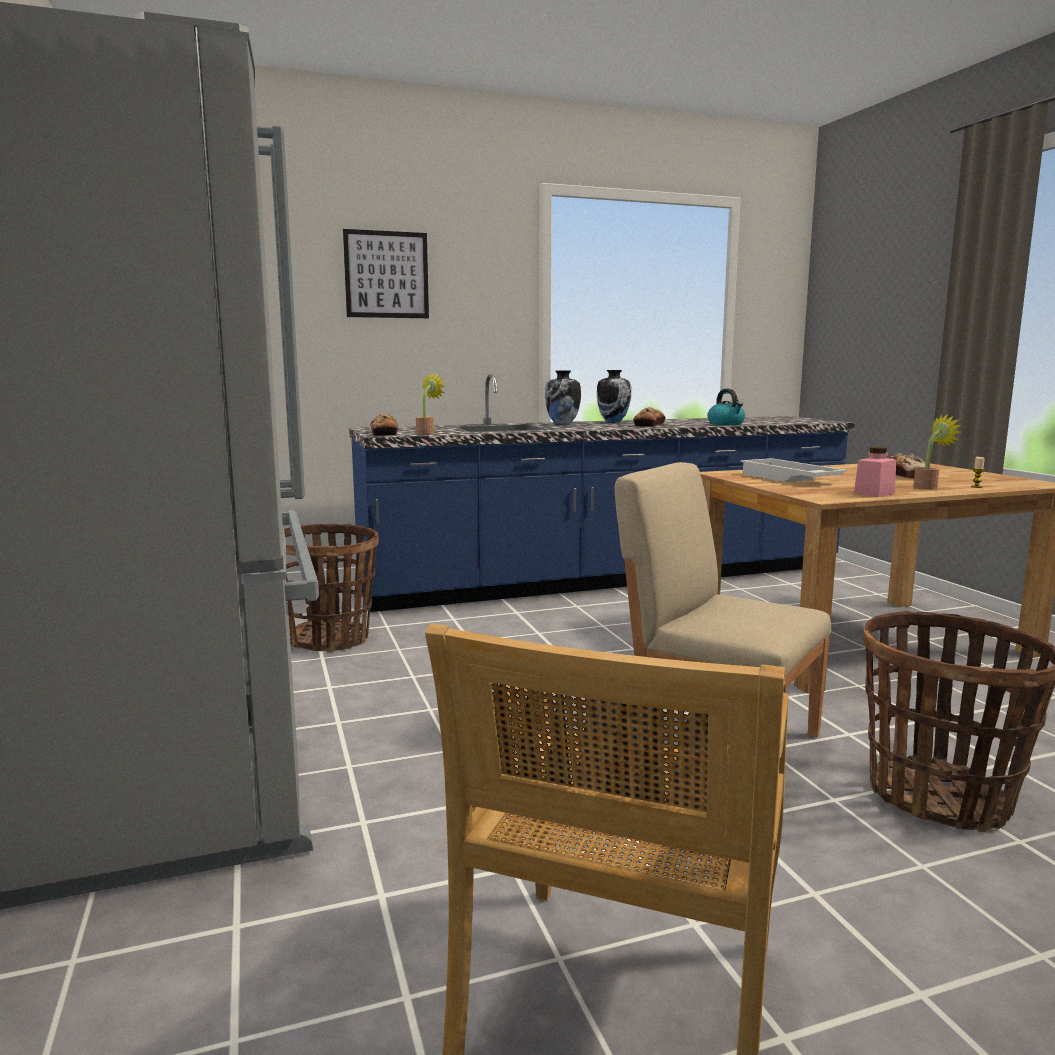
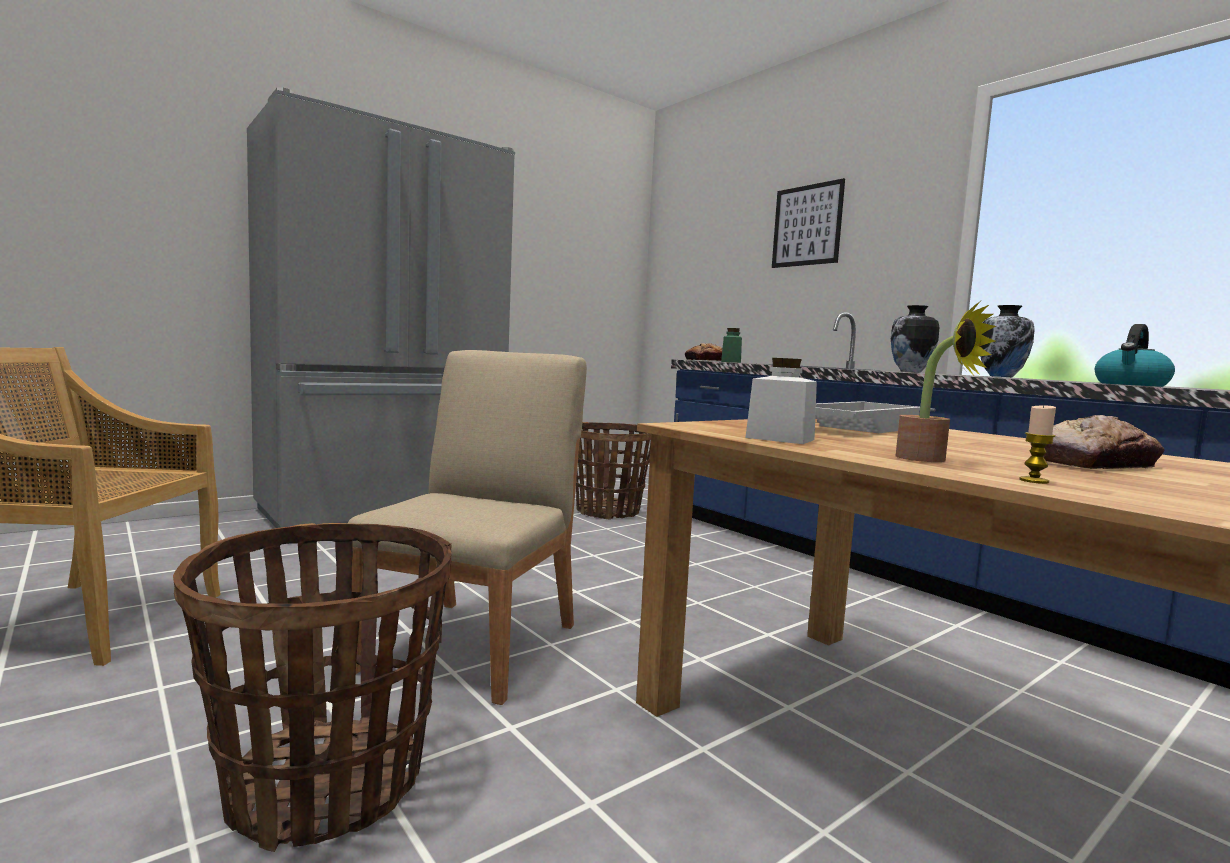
camera: 70 degrees right, 5 degrees down
potted plant [416,372,446,434] -> green jar [721,328,742,363]
bread [633,407,666,427] -> none
pink jar [854,447,896,497] -> white jar [745,358,817,444]

